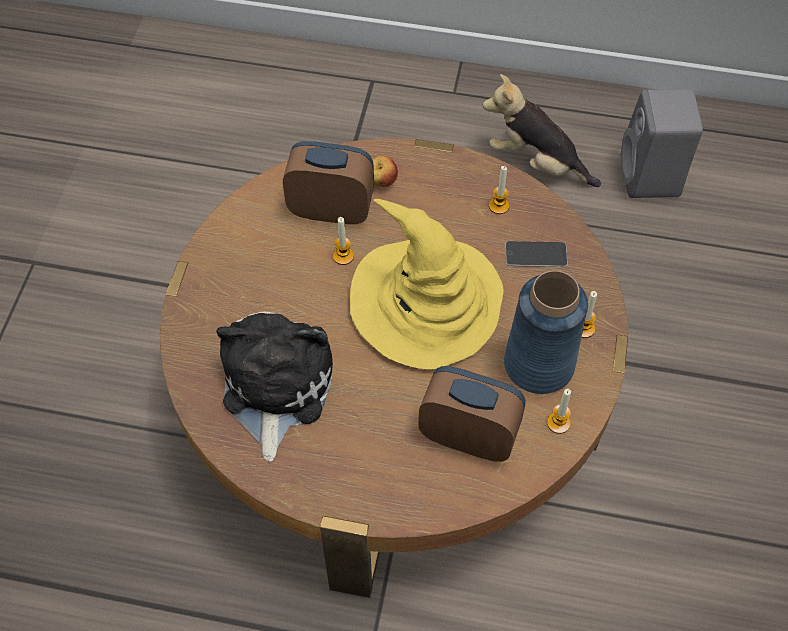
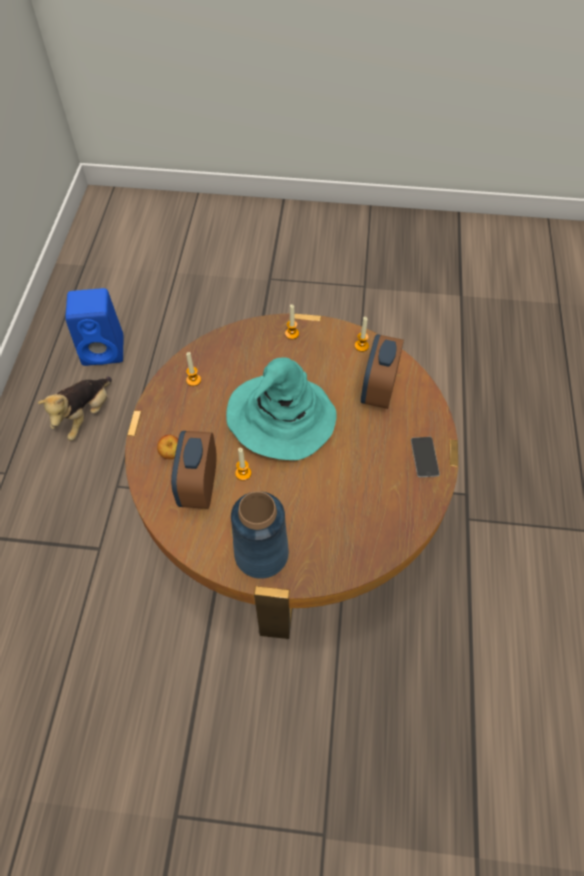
camera: 95 degrees left, 0 degrees up
plush toy [216,312,333,462] -> none
yellow hat [350,199,504,369] -> turquoise hat [226,357,337,460]
blue vase [504,270,588,394] -> blue vase moved to [231,491,289,579]
phone [505,241,568,267] -> phone moved to [411,437,440,477]
grey speaker [621,89,703,198] -> blue speaker [65,288,123,366]

